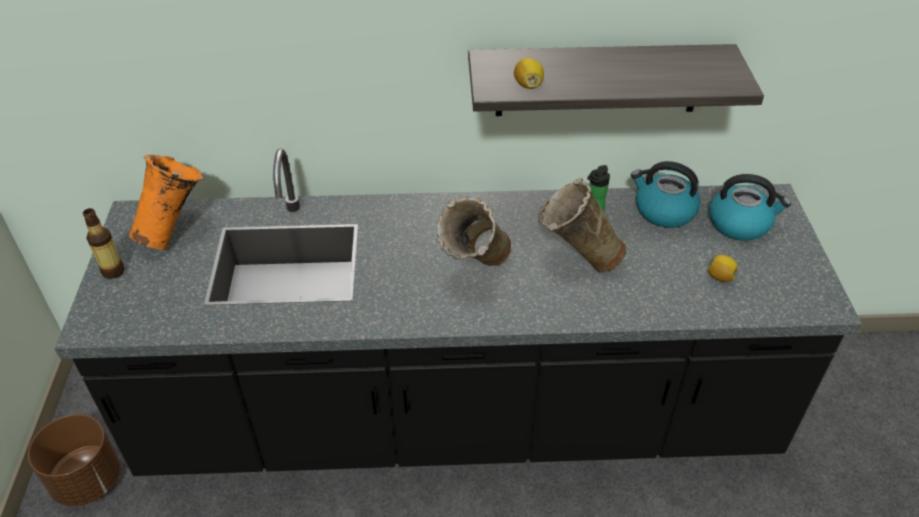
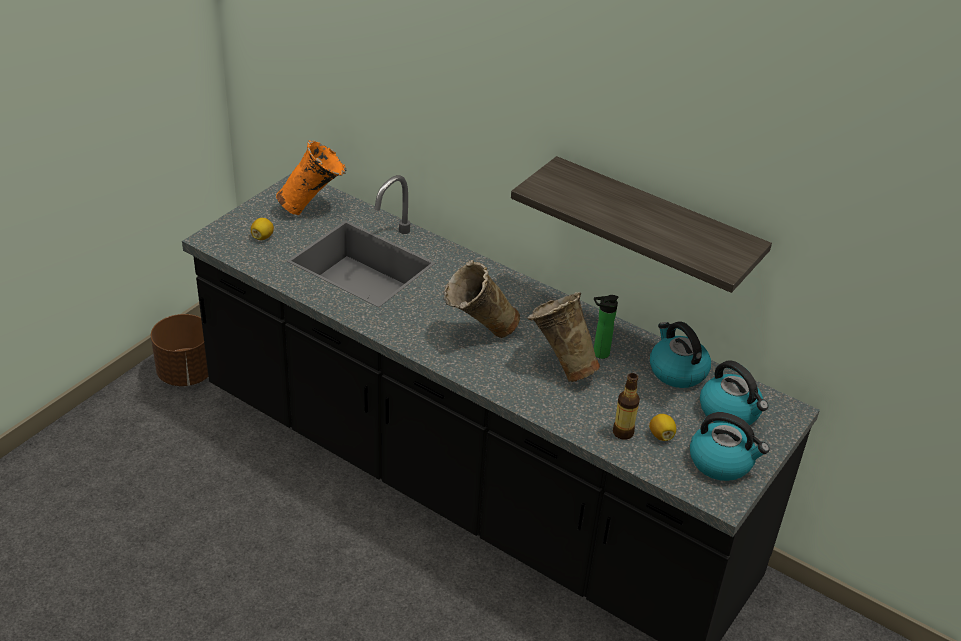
camera: 35 degrees right, 5 degrees down
bottle [83,208,124,279] -> bottle moved to [613,373,640,440]
lemon [514,58,544,89] -> lemon moved to [251,218,274,240]
none -> kettle [690,412,769,481]

